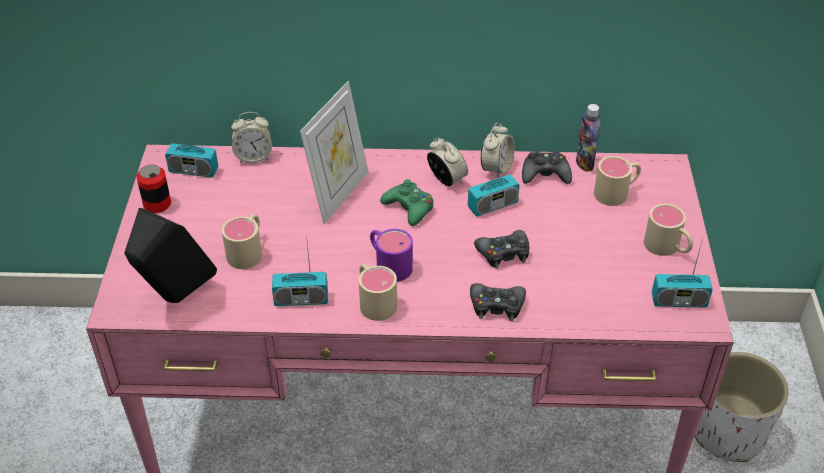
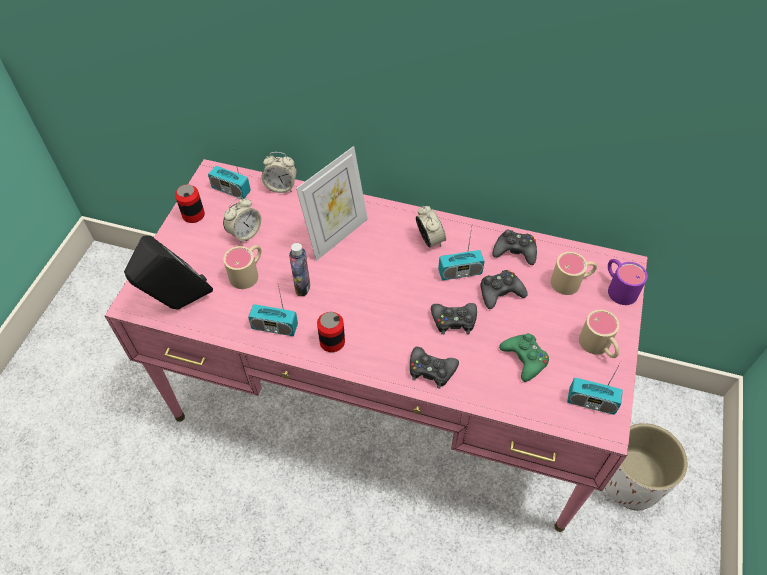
camera: 15 degrees right, 10 degrees up
beige mug [359,264,397,321] -> can [317,312,345,352]
purple mug [370,229,413,282] -> purple mug moved to [608,259,648,305]
green game controller [380,179,433,226] -> green game controller moved to [499,333,549,382]
alarm clock [481,122,515,178] -> alarm clock moved to [223,197,261,244]
bottle [576,104,601,171] -> bottle moved to [289,243,310,296]
none -> black game controller [481,270,528,309]

